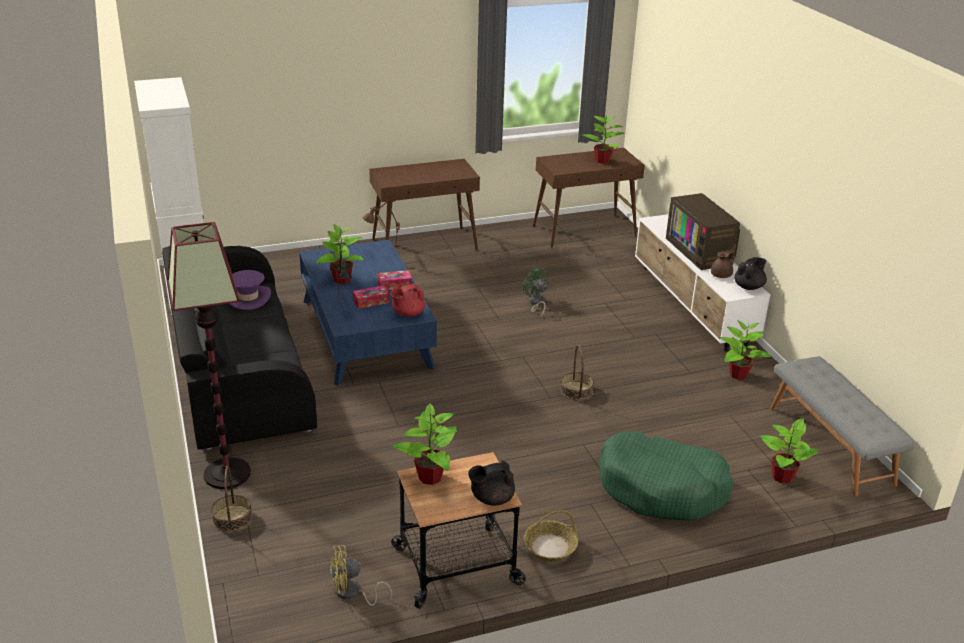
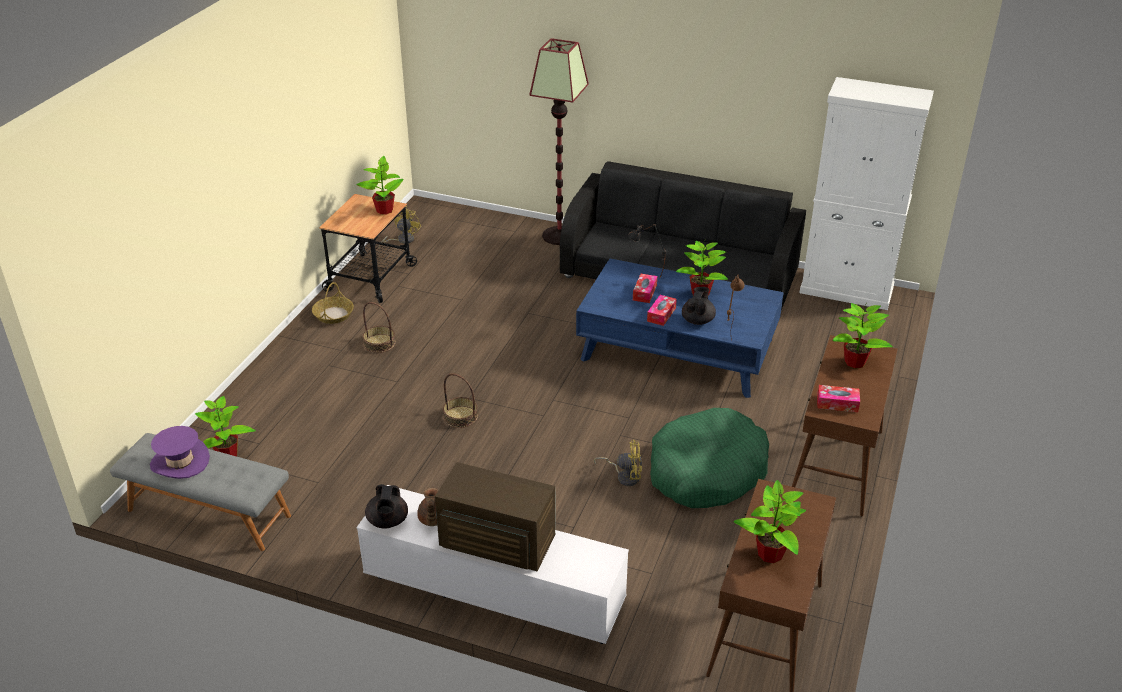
camera: 130 degrees right, 5 degrees up
basket [211,465,252,531] -> basket moved to [363,302,396,353]
purple hat [229,270,271,310] -> purple hat moved to [150,426,210,479]
red teapot [391,283,425,317] -> none
black teapot [468,460,515,505] -> black teapot moved to [682,287,716,325]
green fan [523,266,548,317] -> yellow fan [594,440,642,486]
green dog bed [599,431,734,521] -> green dog bed moved to [650,408,769,508]
potted plant [720,320,772,380] -> potted plant moved to [832,303,893,369]
none -> tissue box [817,385,860,412]

